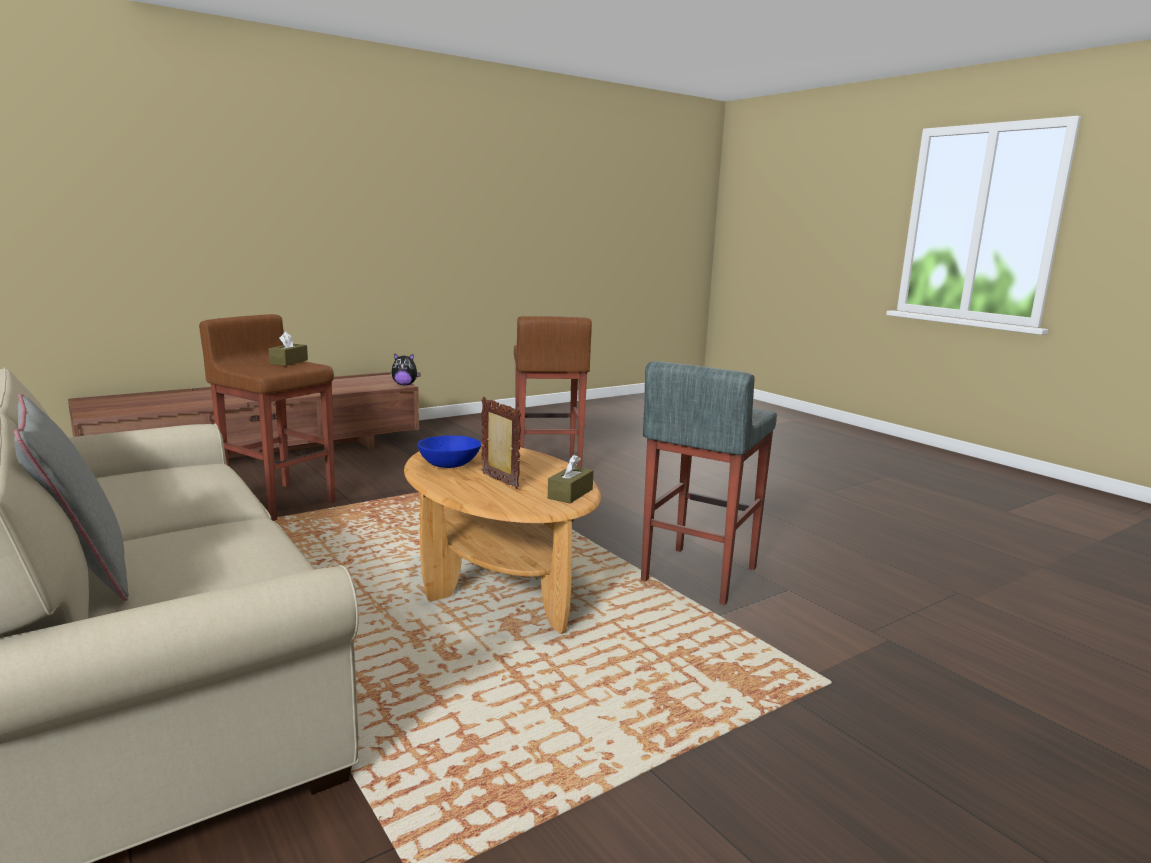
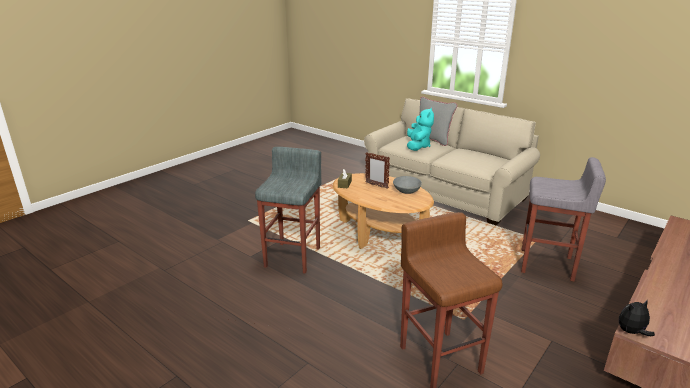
camera: 165 degrees right, 10 degrees up
brown stool [199,314,335,521] -> grey stool [521,157,606,281]
brown tissue box [269,332,308,366] -> none
blue bowl [417,436,482,468] -> grey bowl [393,176,422,194]
none -> turquoise plush toy [407,108,434,151]

